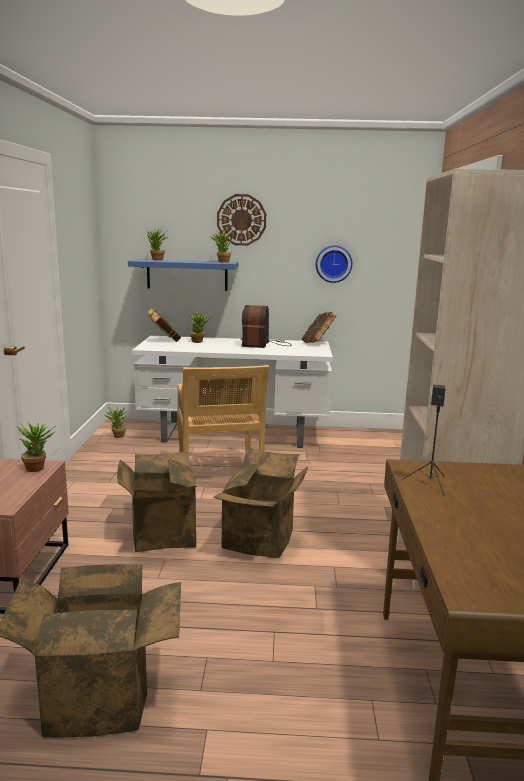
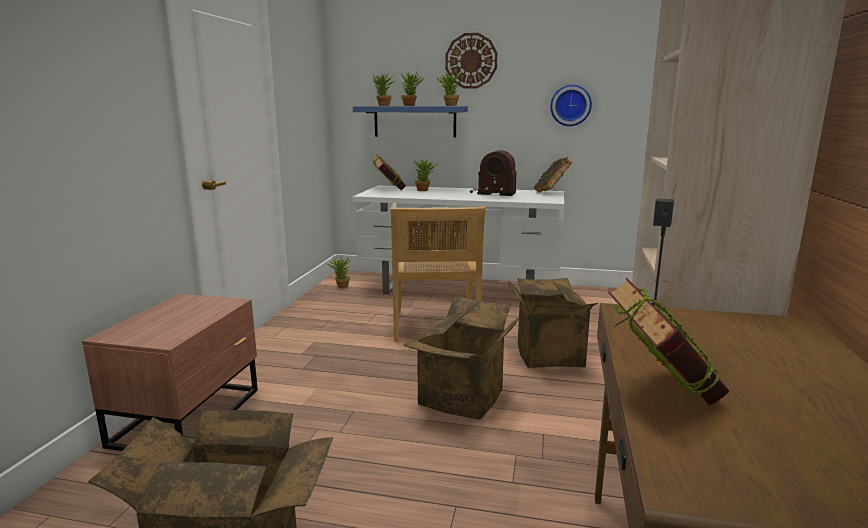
camera: 10 degrees right, 0 degrees up
potted plant [17,422,56,472] -> potted plant moved to [400,72,423,106]
cardboard box [117,451,197,552] -> cardboard box moved to [508,278,598,368]
radio [241,305,291,348] -> radio turned 90 degrees counterclockwise [470,150,517,196]
none -> book [608,277,729,406]

